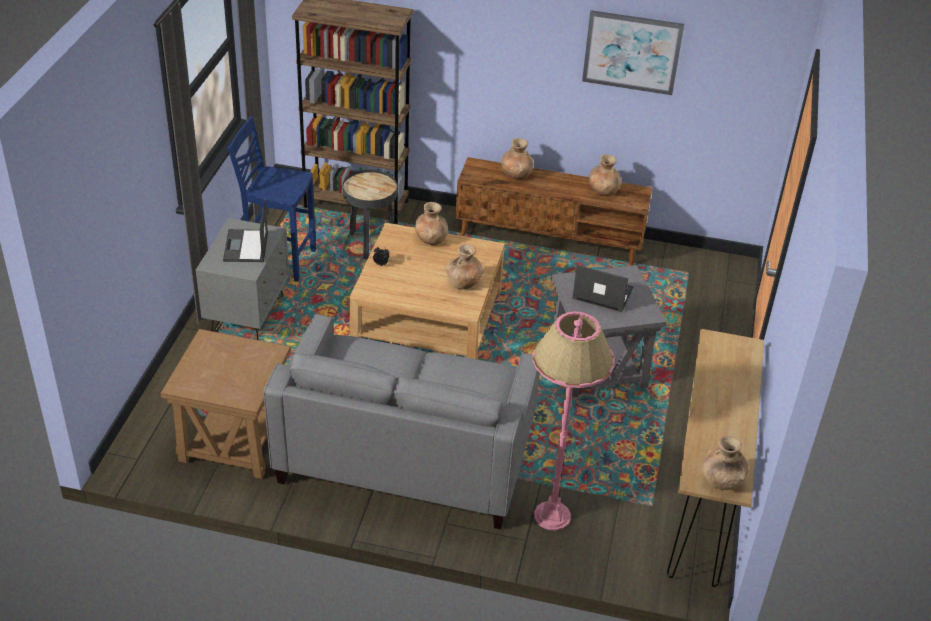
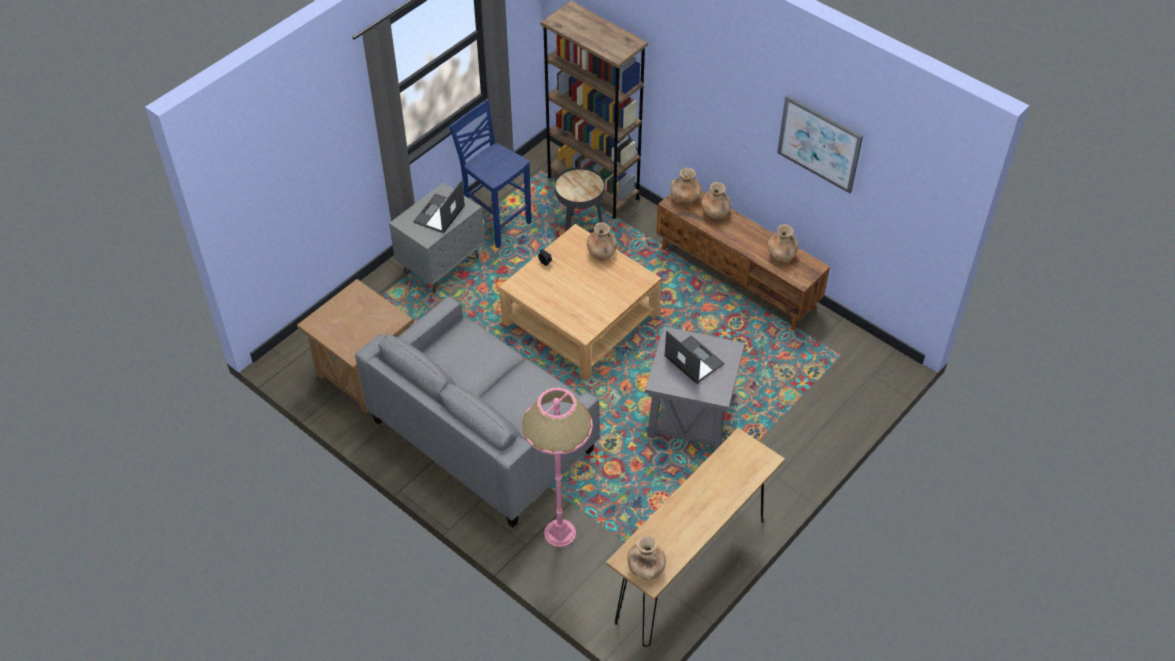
camera: 30 degrees right, 10 degrees up
brown vase [445,244,484,290] -> brown vase moved to [670,168,701,205]

